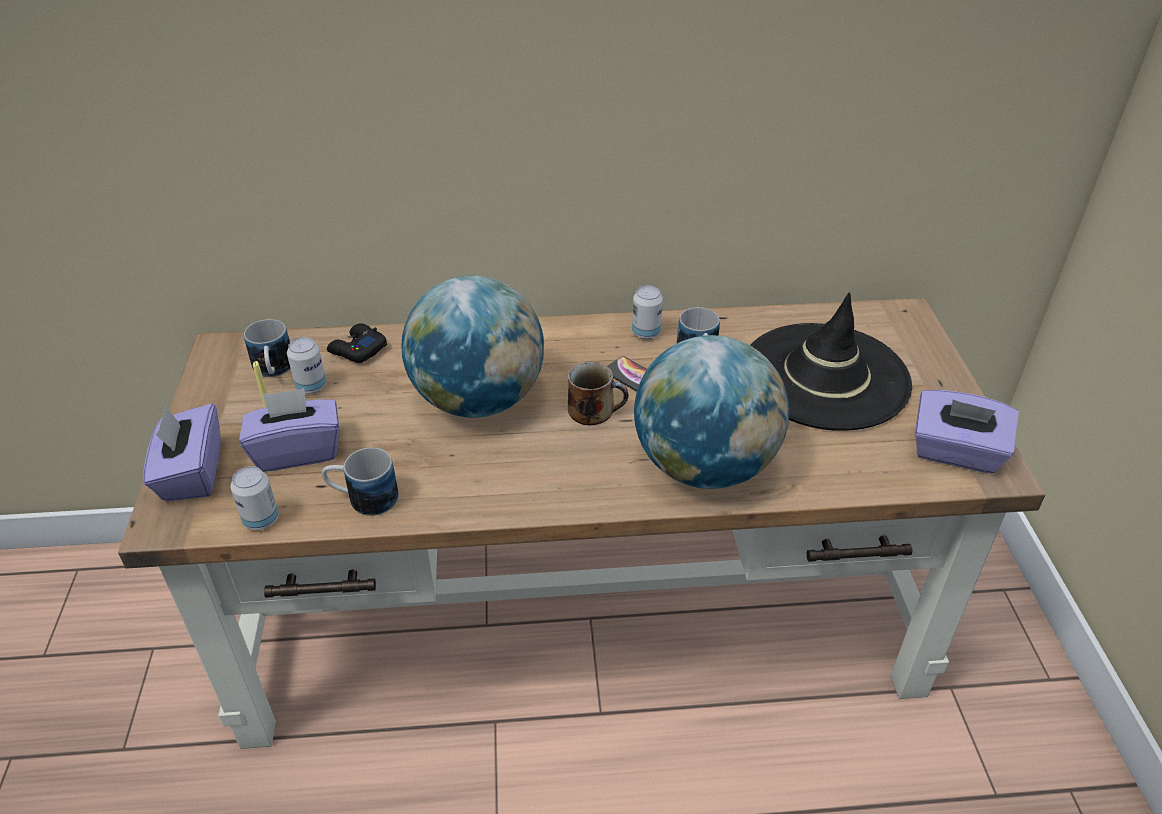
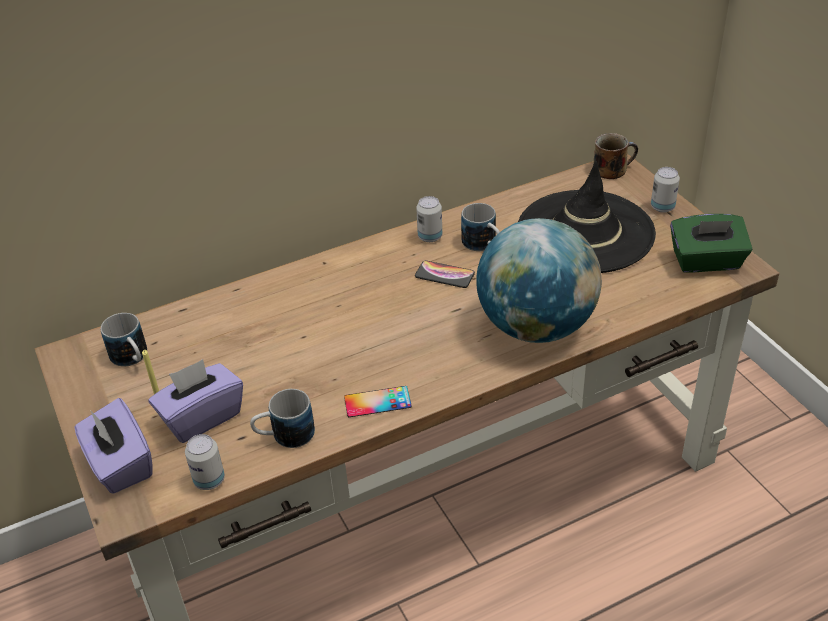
camera: 20 degrees left, 0 degrees up
can [287,337,326,394] -> can moved to [651,167,680,213]
black game controller [327,323,387,363] -> none
globe [401,275,544,418] -> none
mug [568,362,629,425] -> mug moved to [593,133,638,179]
purple tissue box [915,390,1019,473] -> green tissue box [670,214,752,273]
none -> phone [344,386,412,417]

